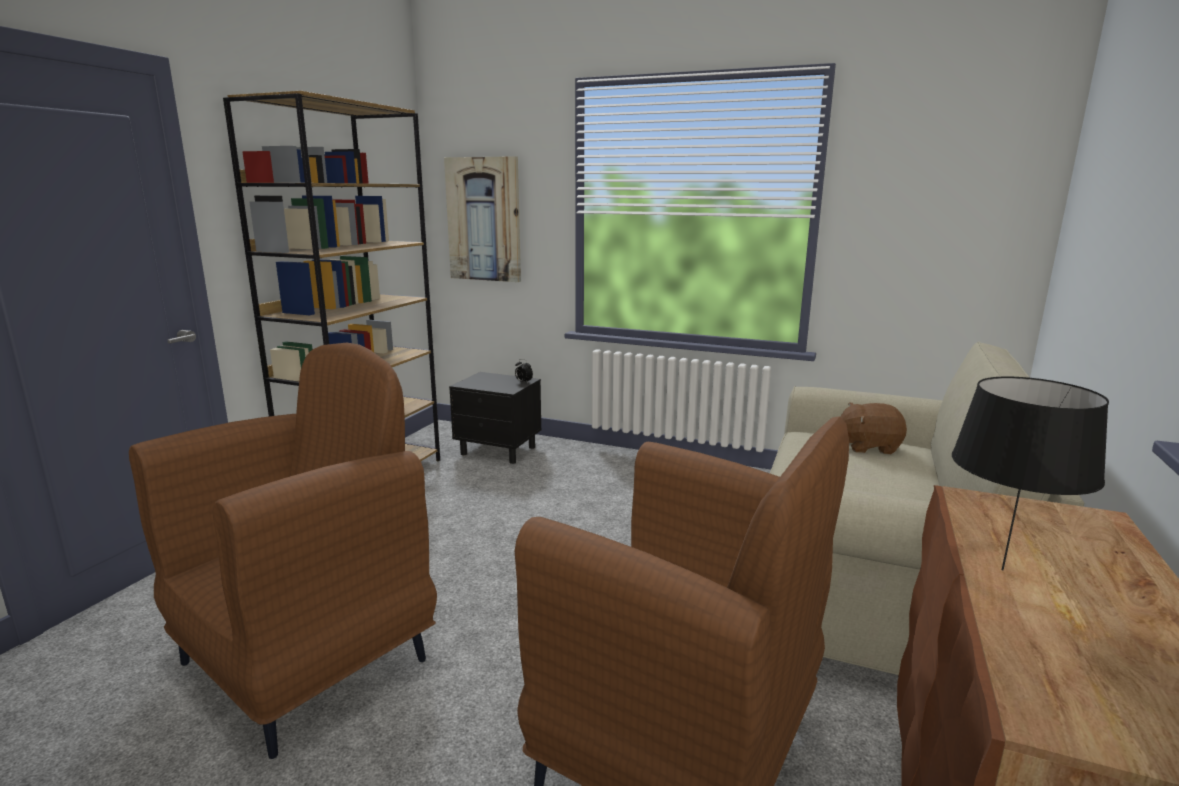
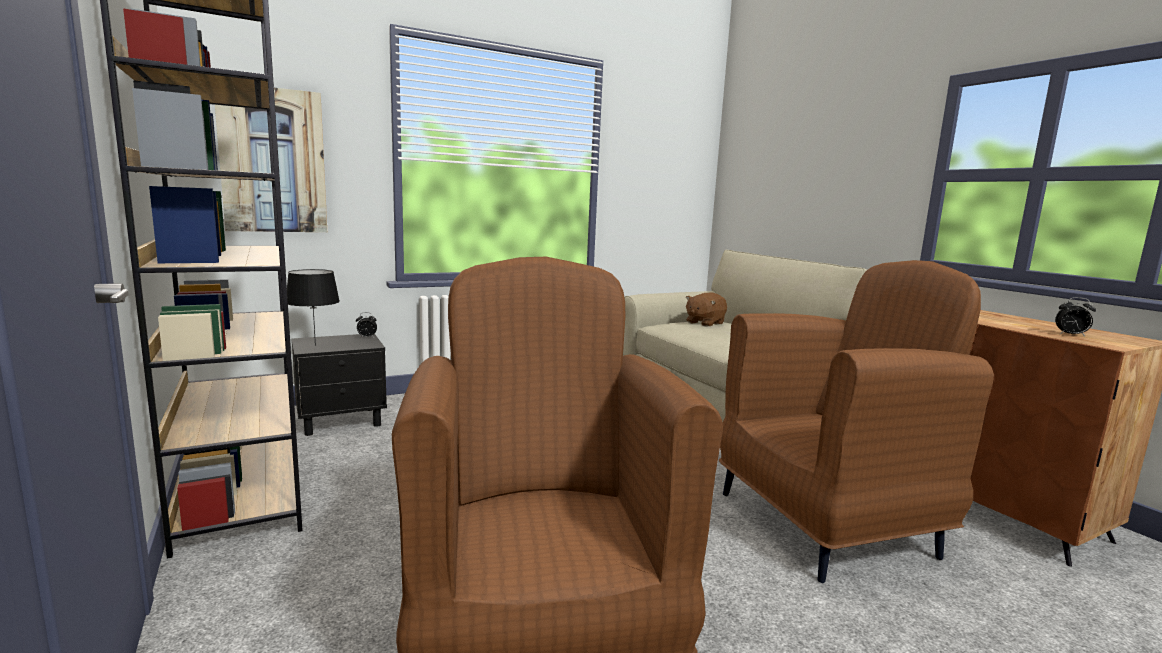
camera: 50 degrees left, 5 degrees down
black table lamp [952,377,1109,570] -> black table lamp moved to [287,269,340,346]
none -> alarm clock [1055,297,1096,337]

